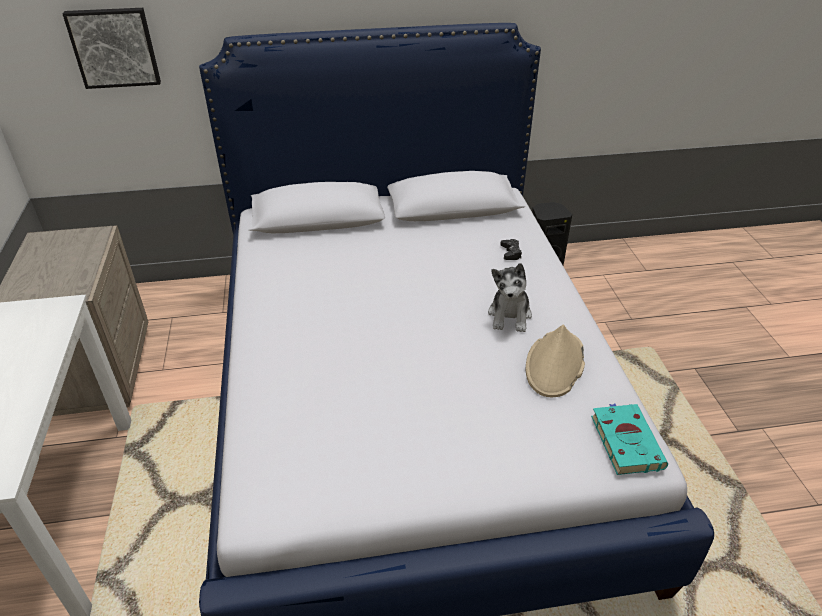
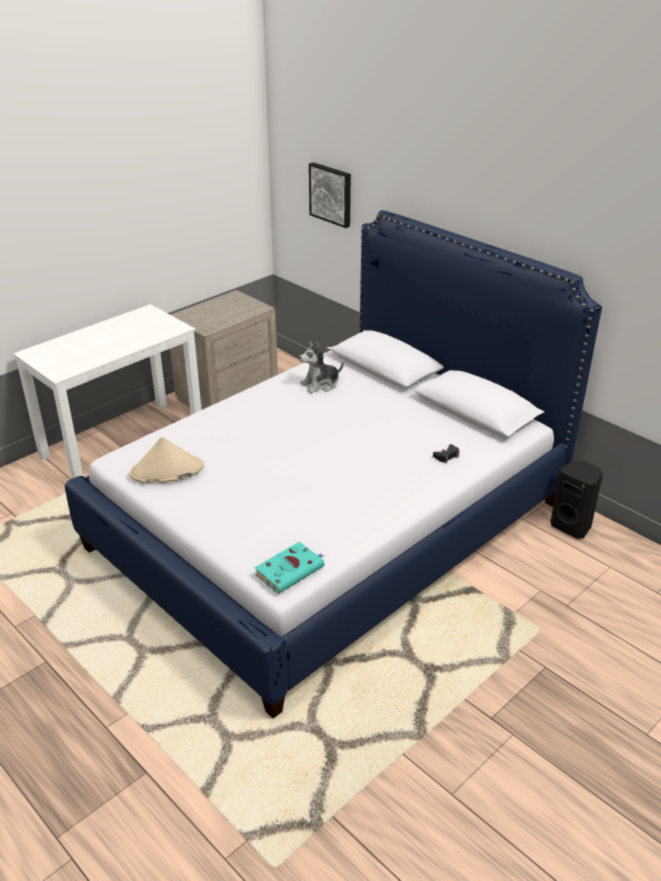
camera: 55 degrees right, 5 degrees down
plush toy [488,263,532,332] -> plush toy moved to [299,341,344,393]
beige hat [525,324,585,397] -> beige hat moved to [130,437,204,483]

